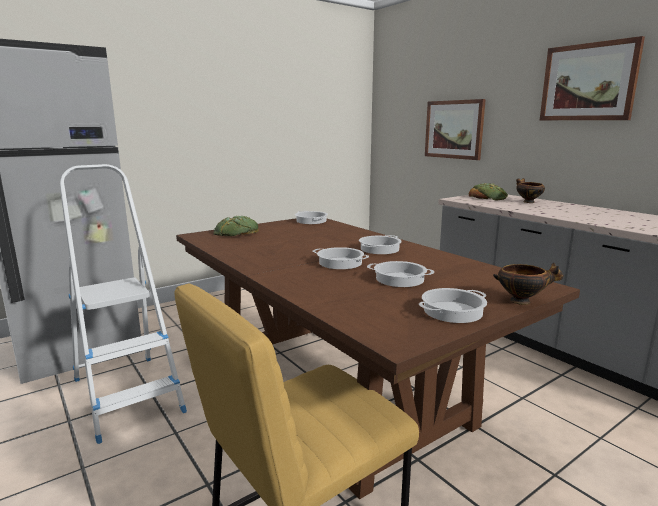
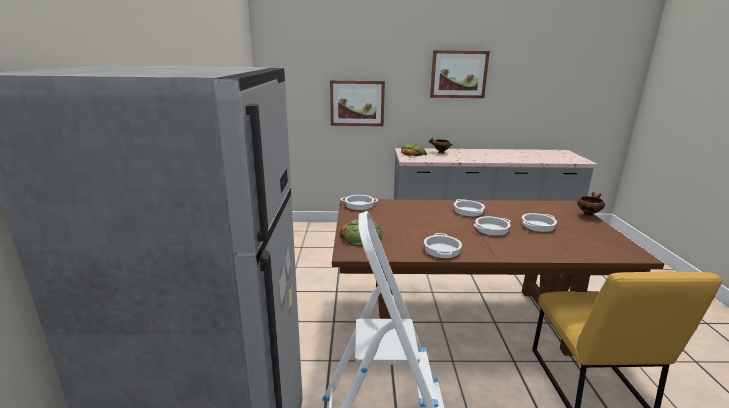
camera: 55 degrees left, 5 degrees up
cooking pot [419,288,487,323] -> cooking pot moved to [424,233,462,258]

